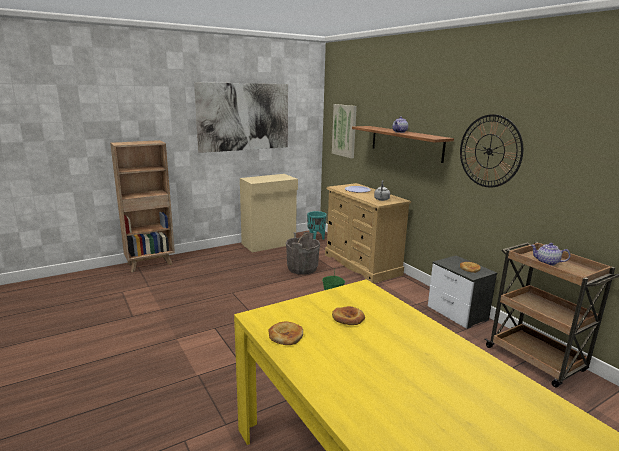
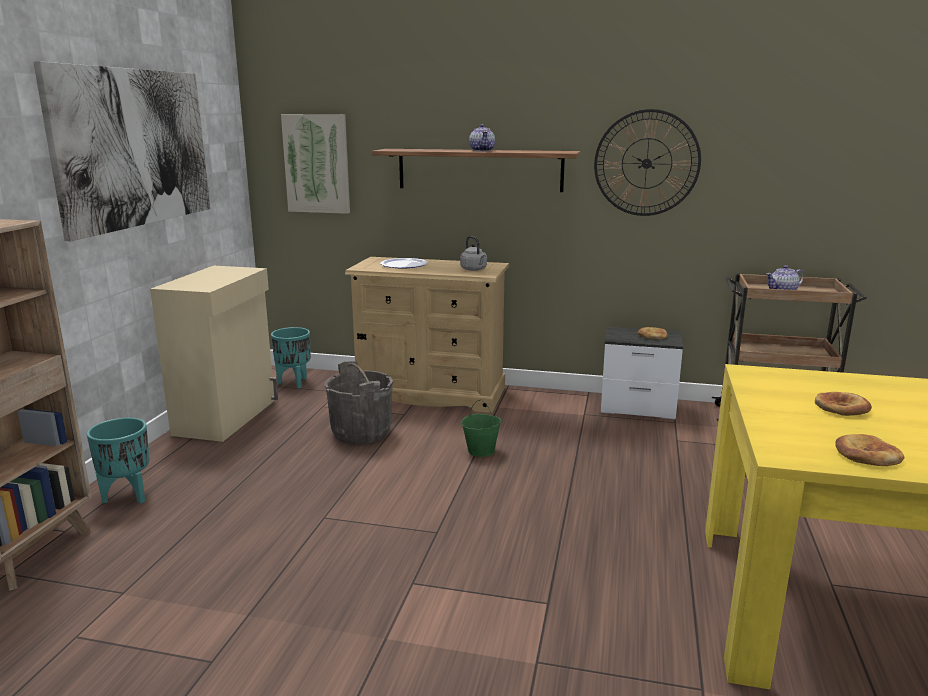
camera: 45 degrees left, 0 degrees up
none -> turquoise planter [87,418,150,503]

